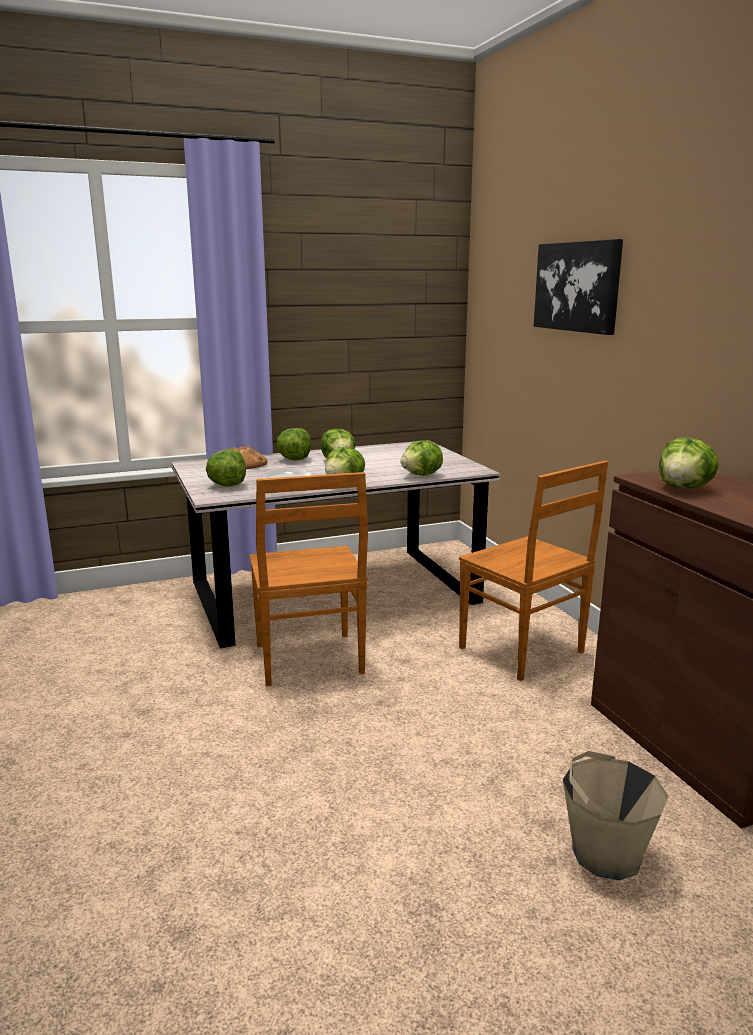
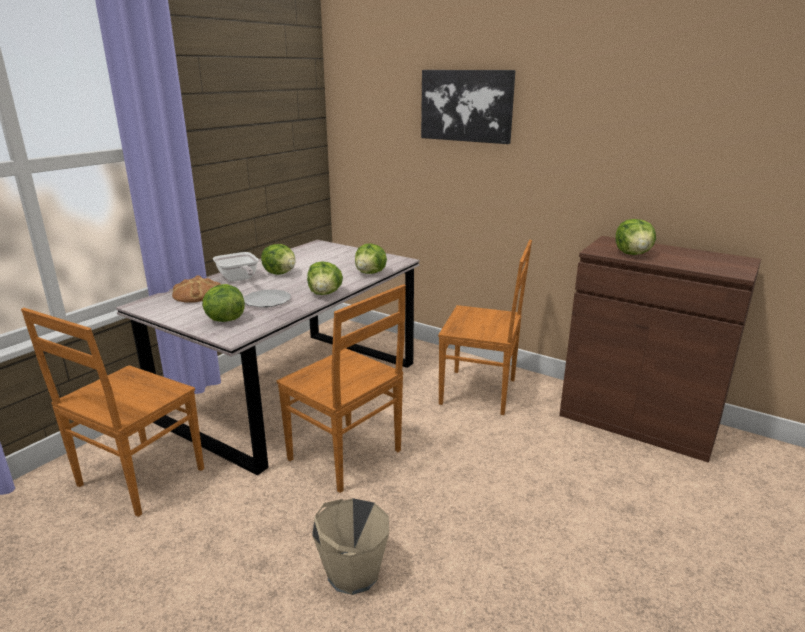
camera: 35 degrees left, 5 degrees up
lettuce [276,428,311,461] -> frying pan [213,252,259,282]
beige bucket [563,751,669,880] -> beige bucket moved to [312,498,389,595]
none -> brown chair [21,308,204,517]

